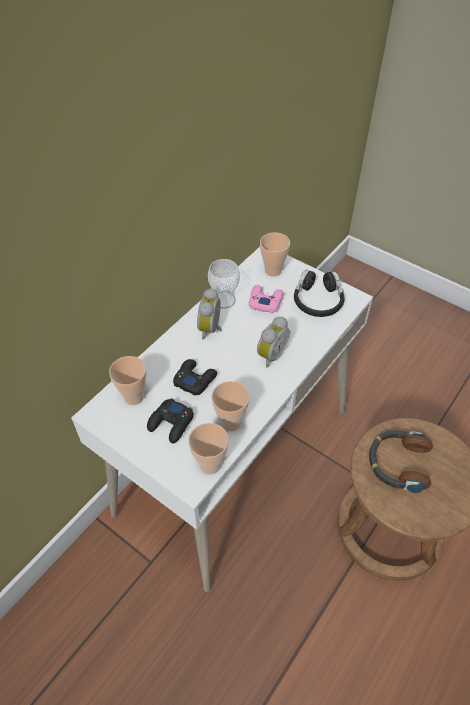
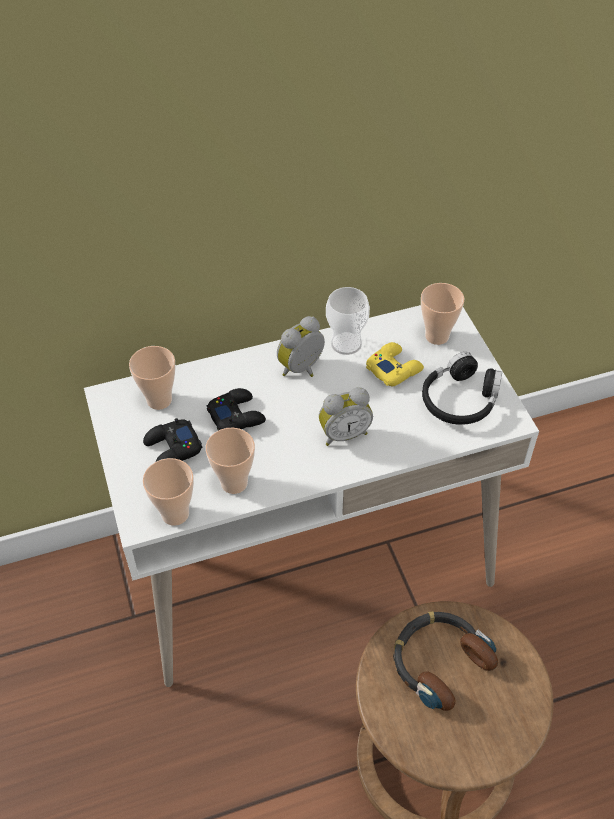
camera: 35 degrees right, 0 degrees up
pink game controller [249,285,284,313] -> yellow game controller [366,342,424,386]

